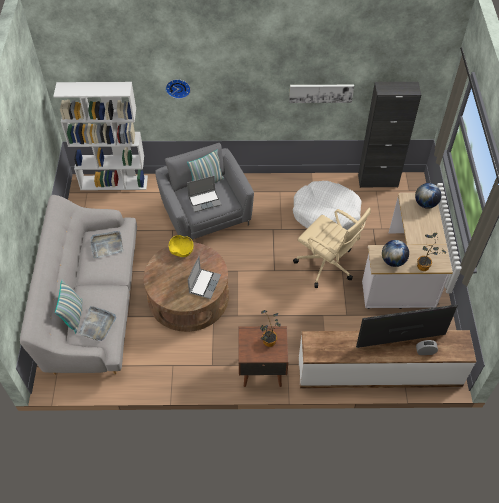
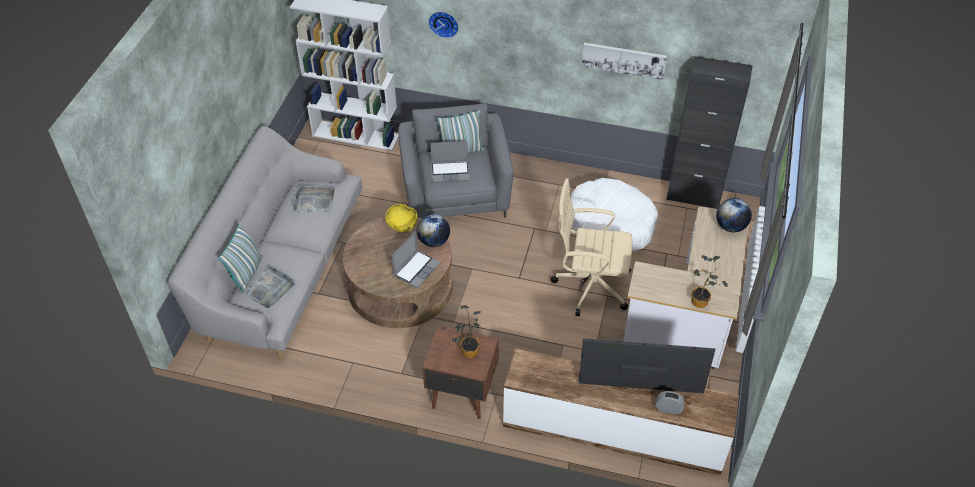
camera: 15 degrees right, 5 degrees down
beige office chair [293,208,371,288] -> beige office chair turned 135 degrees clockwise [551,178,632,316]
globe [382,240,409,267] -> globe moved to [417,214,450,247]

